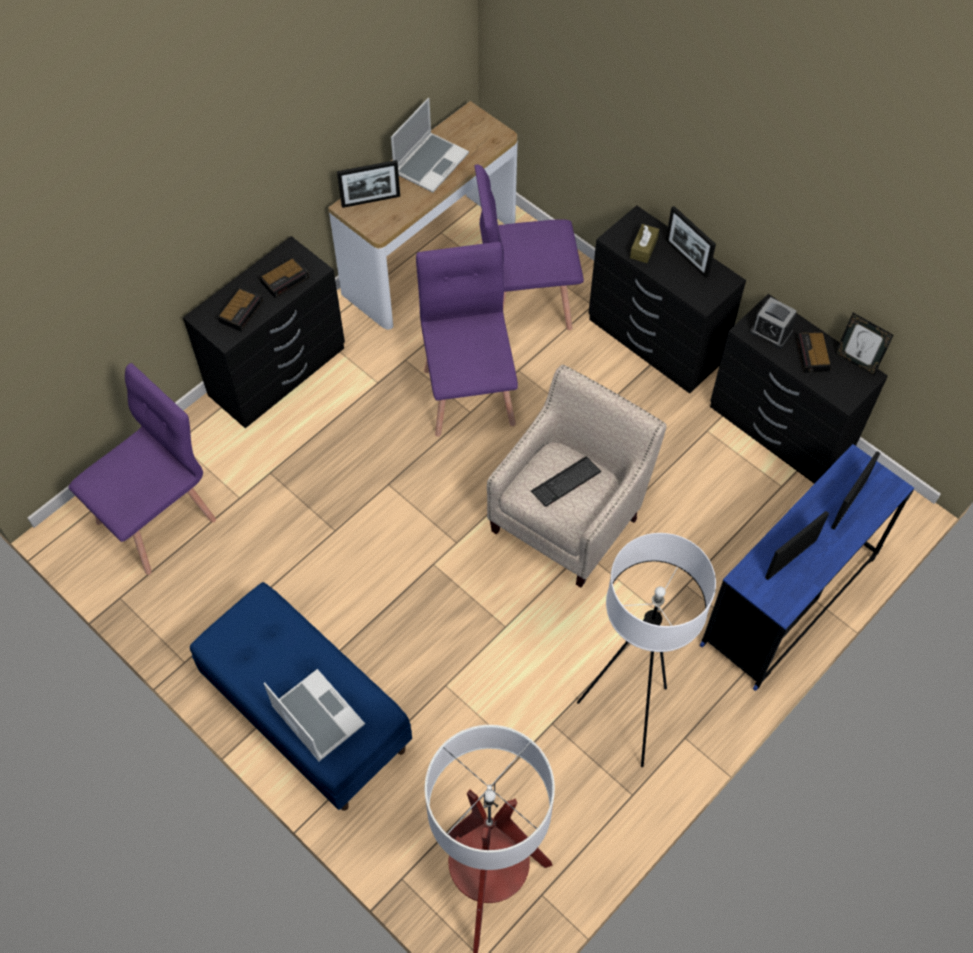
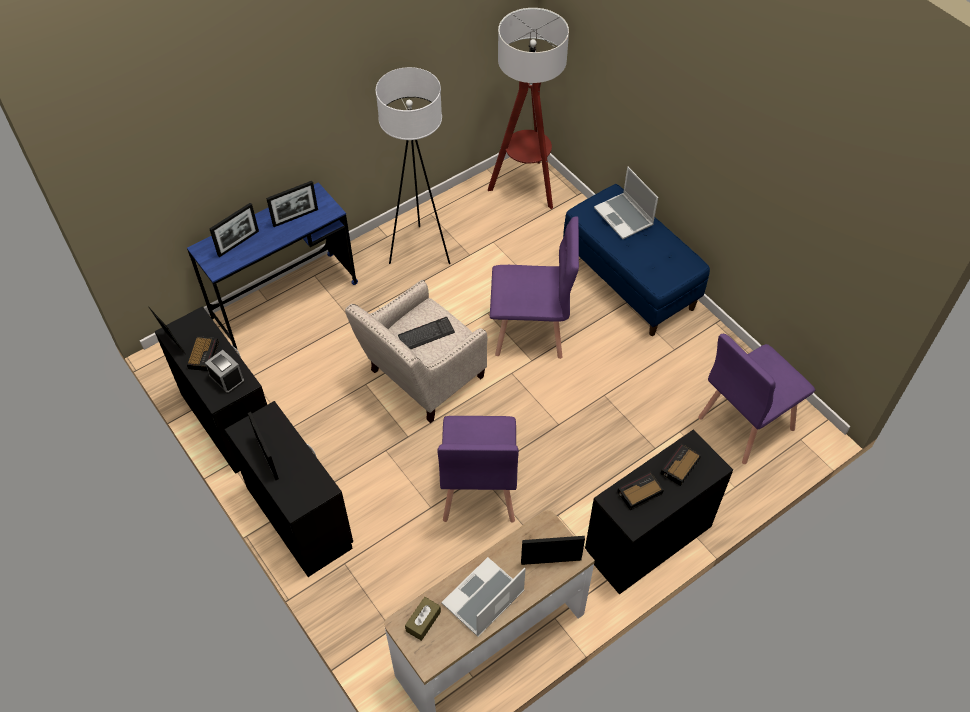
camera: 170 degrees left, 5 degrees down
purple chair [475,165,584,330] -> purple chair moved to [490,216,579,359]
brown tissue box [630,224,659,263] -> brown tissue box moved to [405,597,441,641]

